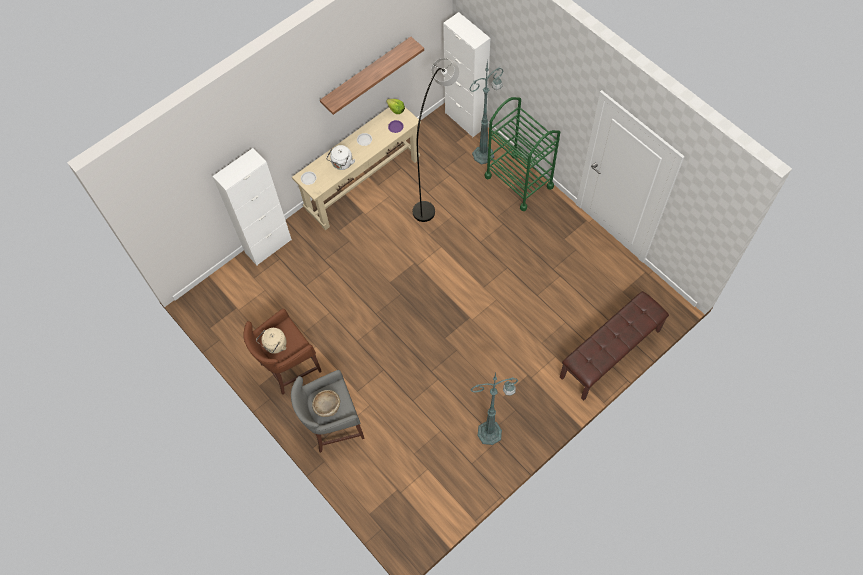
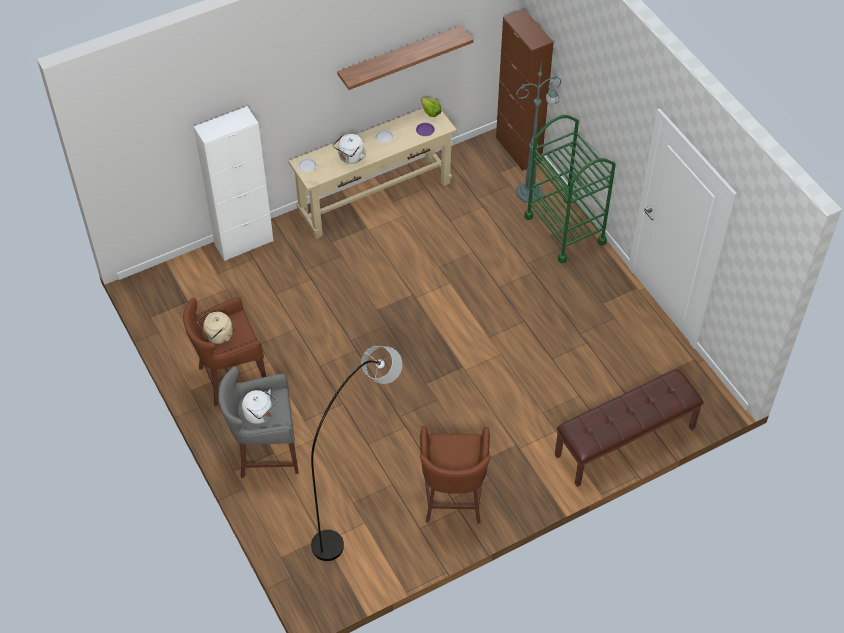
camera: 10 degrees right, 10 degrees down
beige bowl [312,390,340,417] -> white kettle [242,389,277,424]
grey floor lamp [413,58,459,222] -> grey floor lamp moved to [311,346,402,561]
white cabinet [443,12,490,137] -> brown cabinet [496,9,554,171]
green floor lamp [471,372,518,445] -> brown stool [420,426,491,524]

